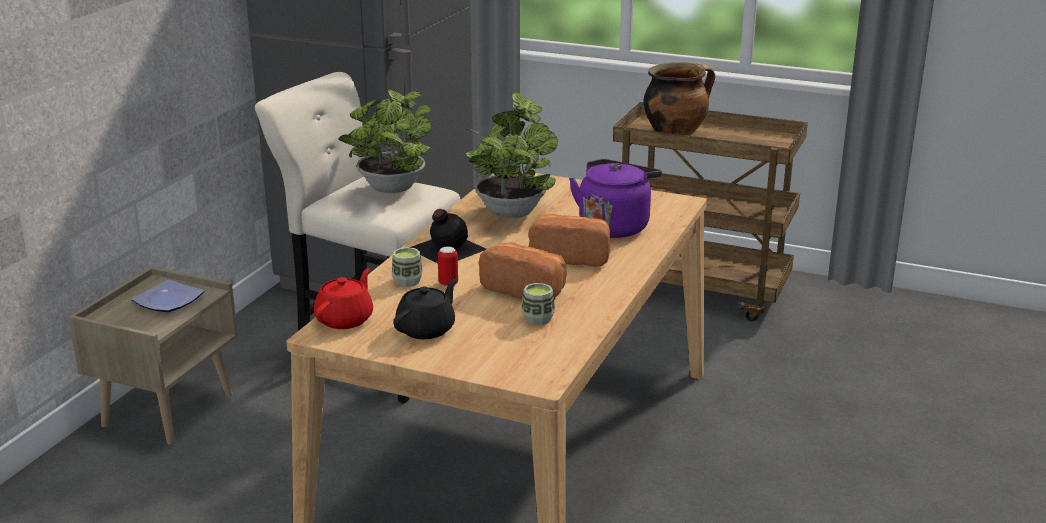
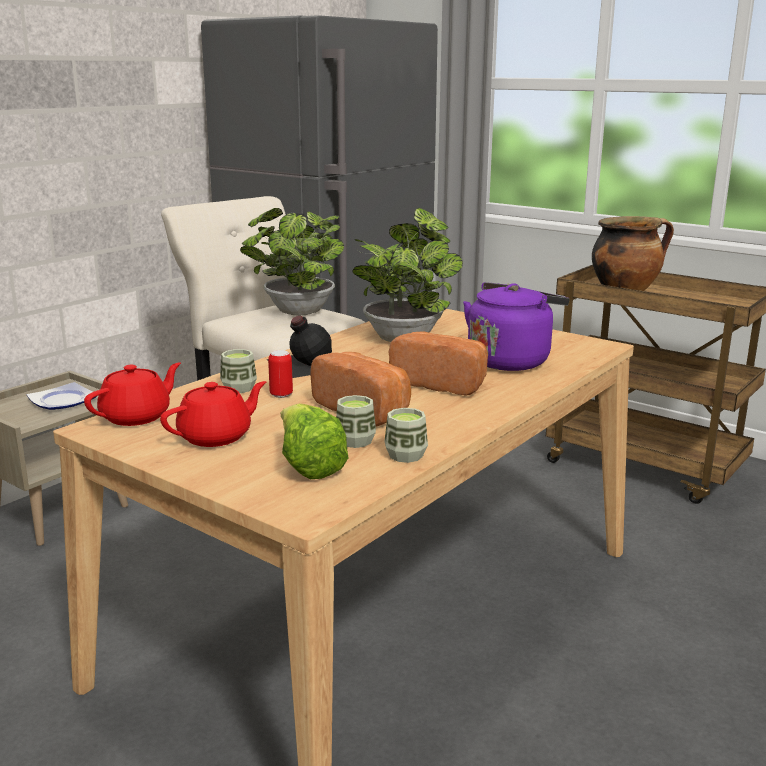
camera: 15 degrees right, 5 degrees down
black teapot [393,279,457,339] -> red teapot [160,381,266,447]
none -> lettuce [281,403,349,479]
none -> cup [384,408,428,463]

